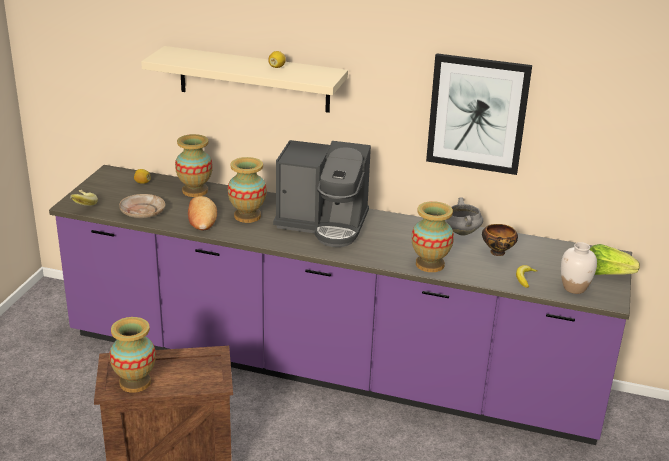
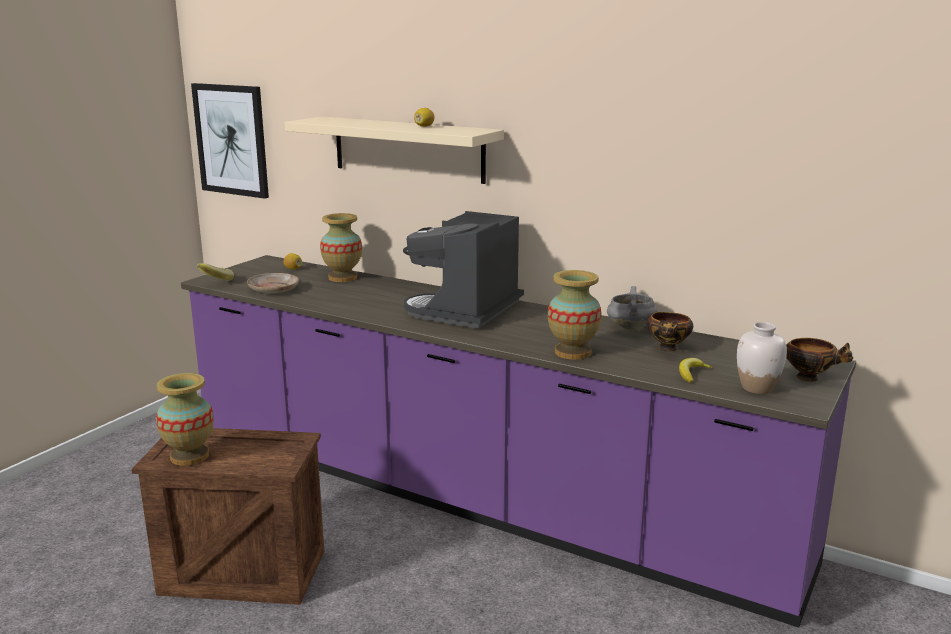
camera: 15 degrees right, 10 degrees down
bread [188,196,217,230] -> none
vase [228,157,267,223] -> none
coffee machine [273,140,371,247] -> coffee machine turned 90 degrees clockwise [403,211,524,329]
picture [426,53,532,175] -> picture moved to [191,83,269,199]
lettuce [590,244,640,275] -> bowl [786,338,853,382]

